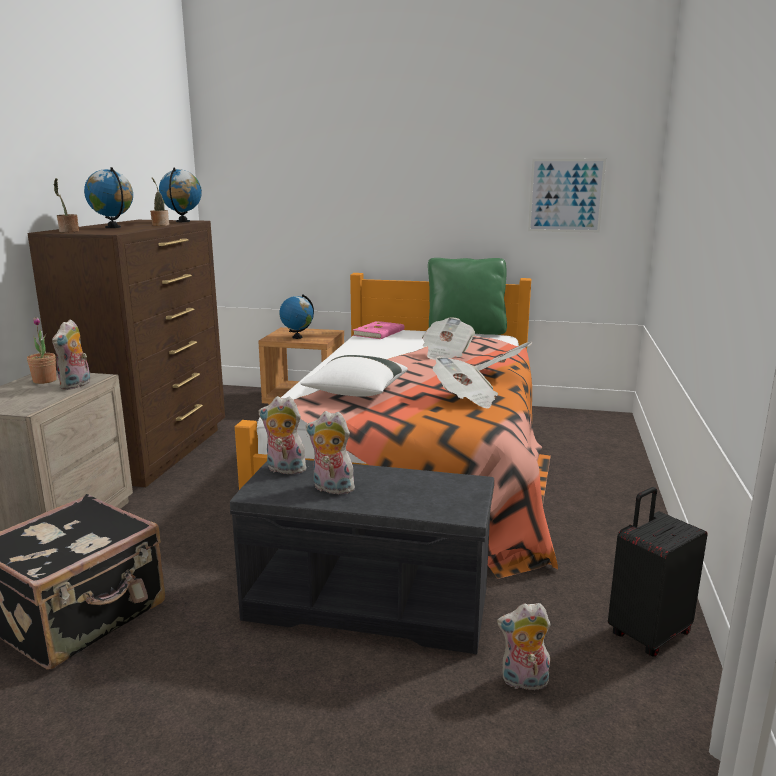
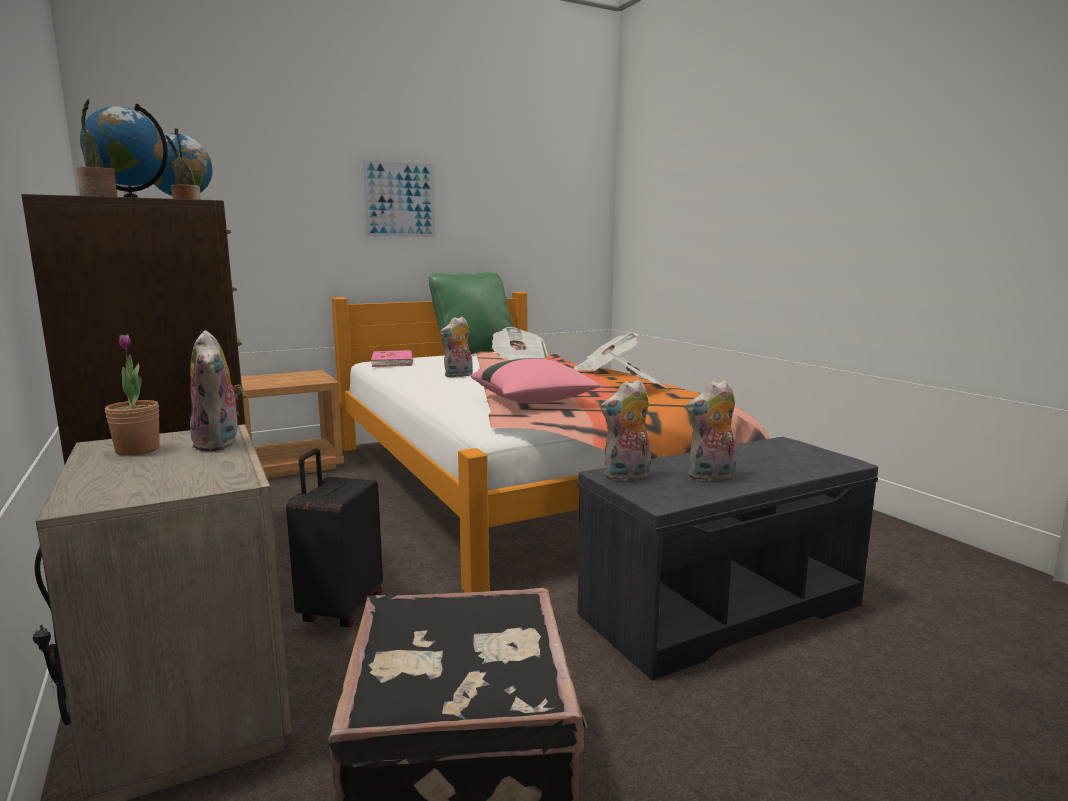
camera: 40 degrees left, 5 degrees down
globe [279,294,314,339] -> none
white pillow [301,355,408,397] -> pink pillow [471,358,600,404]
plush toy [497,603,551,694] -> plush toy moved to [440,317,473,377]
picture [528,159,606,232] -> picture moved to [360,157,438,240]
black suitcase [608,487,708,657] -> black suitcase moved to [286,448,383,627]

